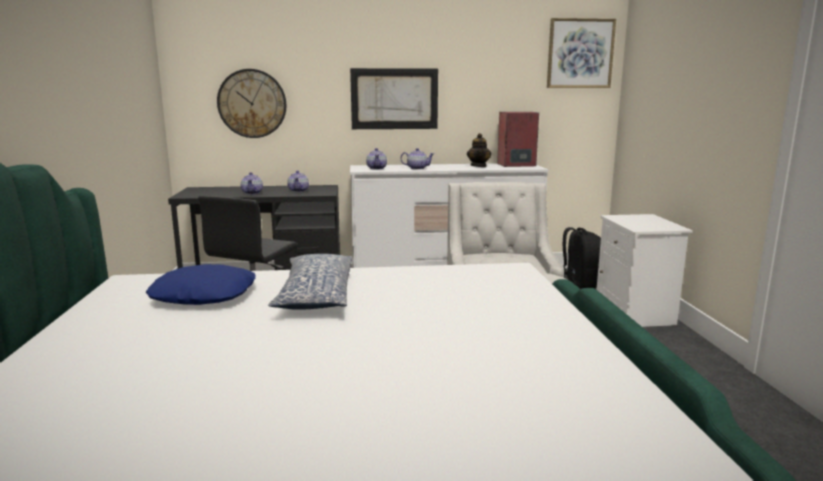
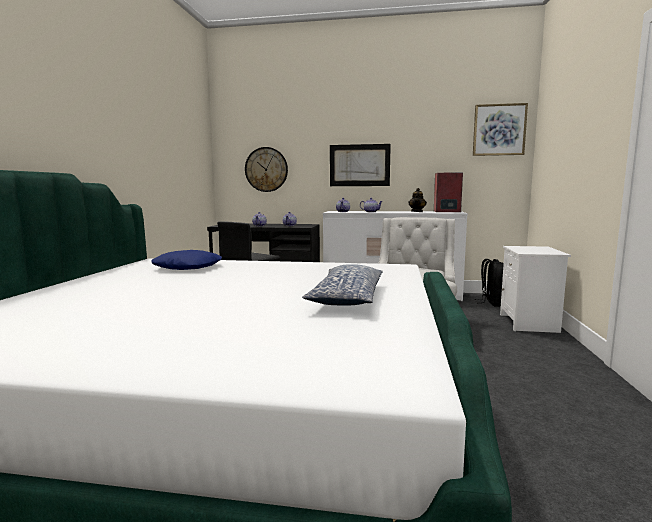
camera: 15 degrees right, 5 degrees down
pillow [268,254,352,310] -> pillow moved to [302,264,382,306]

